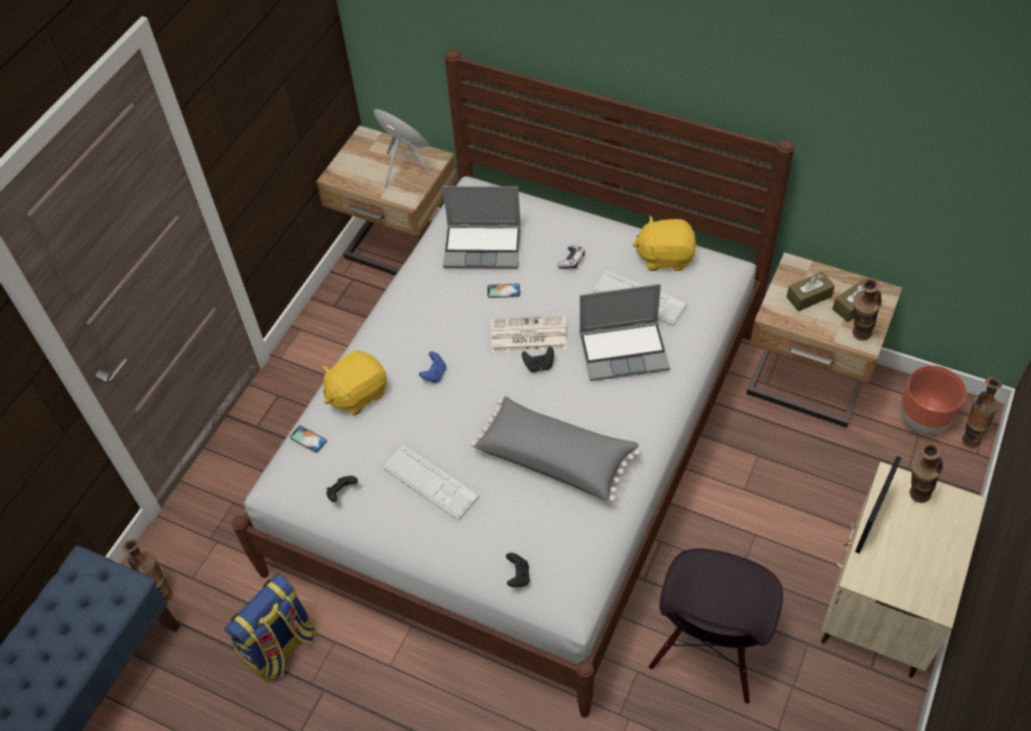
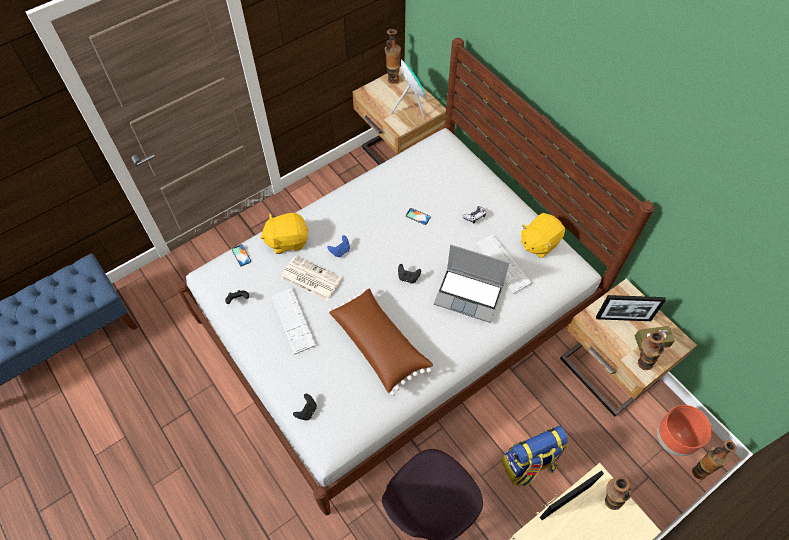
camera: 25 degrees right, 5 degrees up
vase [122,539,173,602] -> vase moved to [385,29,401,84]
backpack [224,573,315,682] -> backpack moved to [502,426,568,487]
laptop [443,186,521,269] -> none
grey pillow [470,396,640,502] -> brown pillow [328,288,433,396]
newspaper [491,316,567,352] -> newspaper moved to [280,256,342,301]
yellow plush toy [632,216,697,271] -> yellow plush toy turned 75 degrees counterclockwise [521,213,565,258]
brown tissue box [787,272,835,311] -> picture frame [596,295,666,321]

